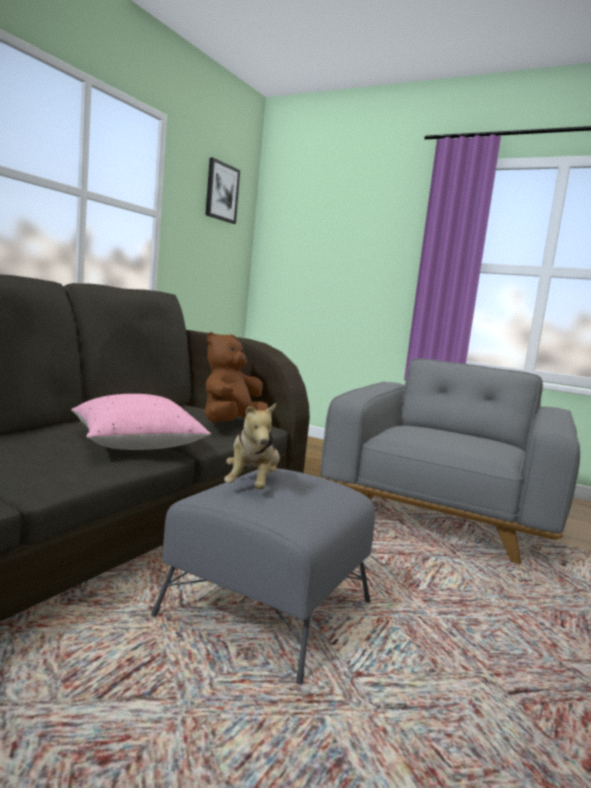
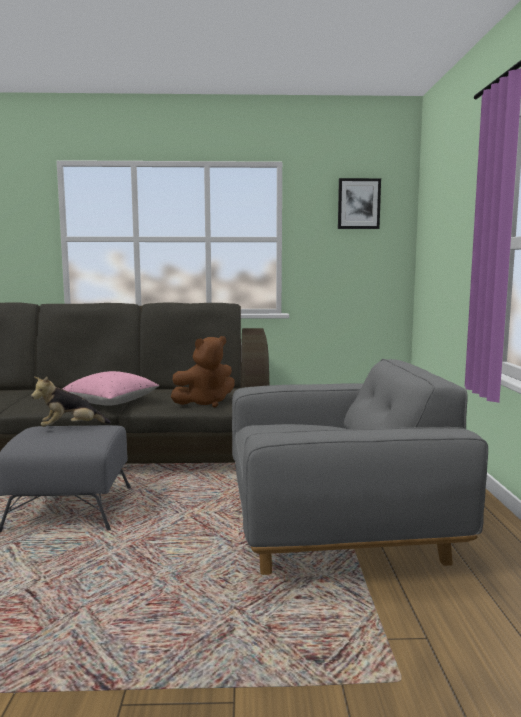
camera: 60 degrees right, 0 degrees up
brown plush toy [204,332,268,422] -> brown plush toy turned 150 degrees clockwise [171,336,235,407]

